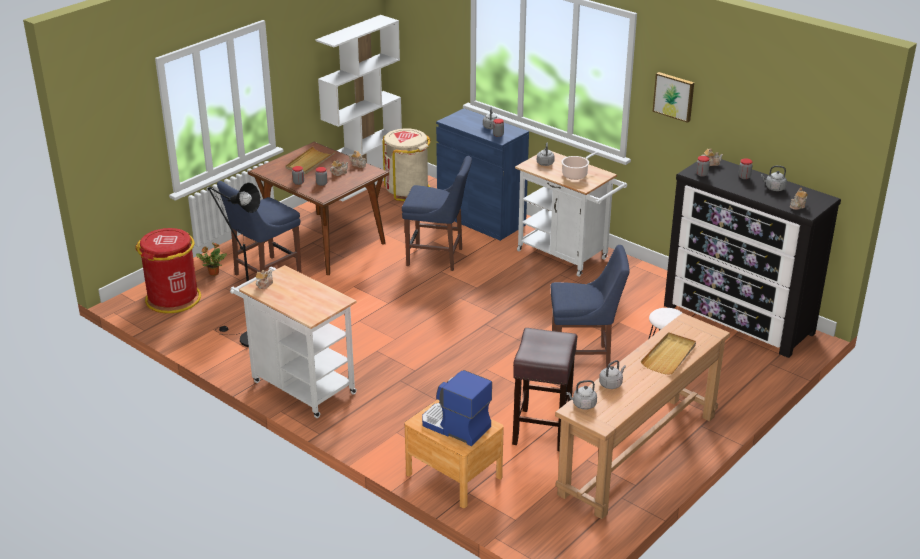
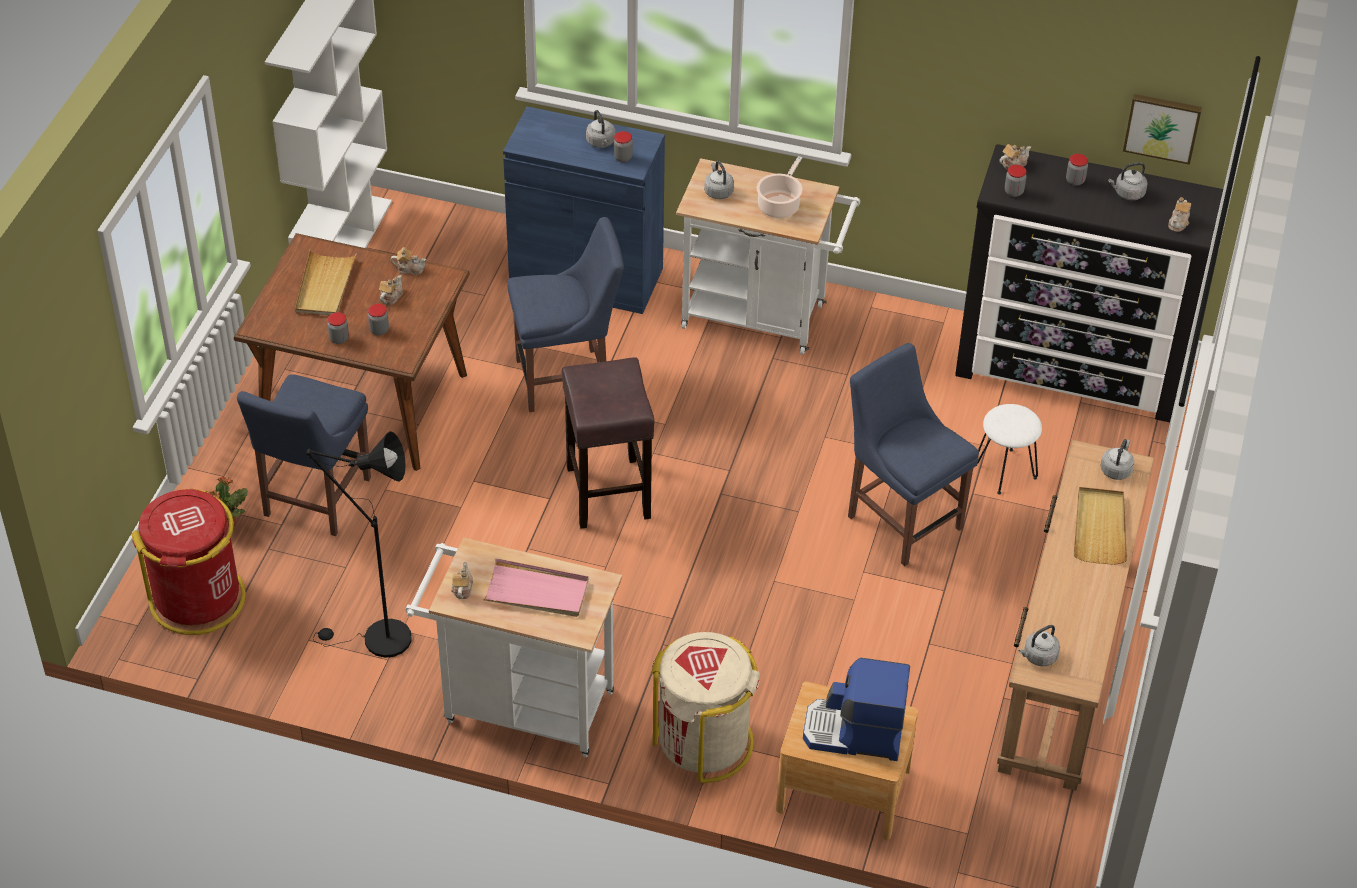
camera: 25 degrees left, 15 degrees up
beige trash can [383,128,431,201] -> beige trash can moved to [652,632,760,783]
brown stool [512,328,577,451] -> brown stool moved to [562,357,654,528]
blue chair [550,245,630,368] -> blue chair turned 105 degrees counterclockwise [848,343,979,566]
grey kettle [599,360,626,389] -> grey kettle moved to [1101,439,1134,480]
picture [653,72,694,123] -> picture moved to [1123,94,1202,165]
none -> pink tray [483,558,589,617]

